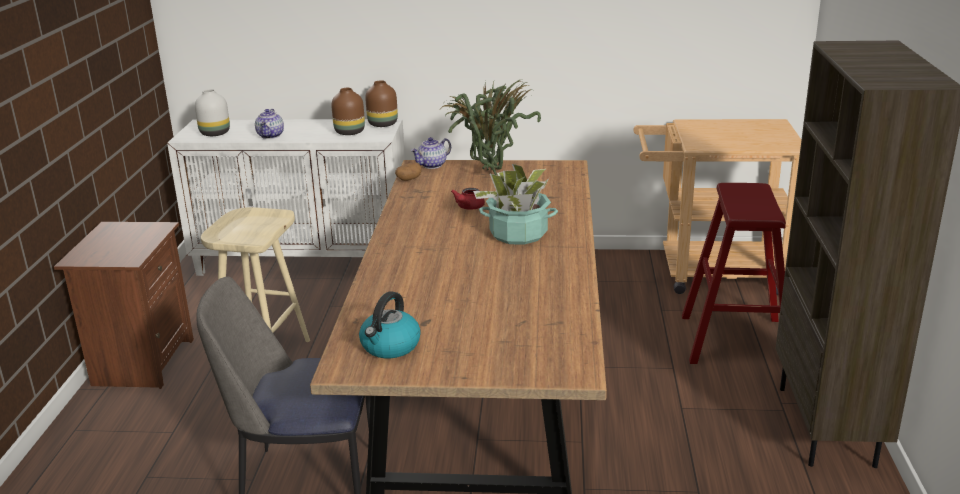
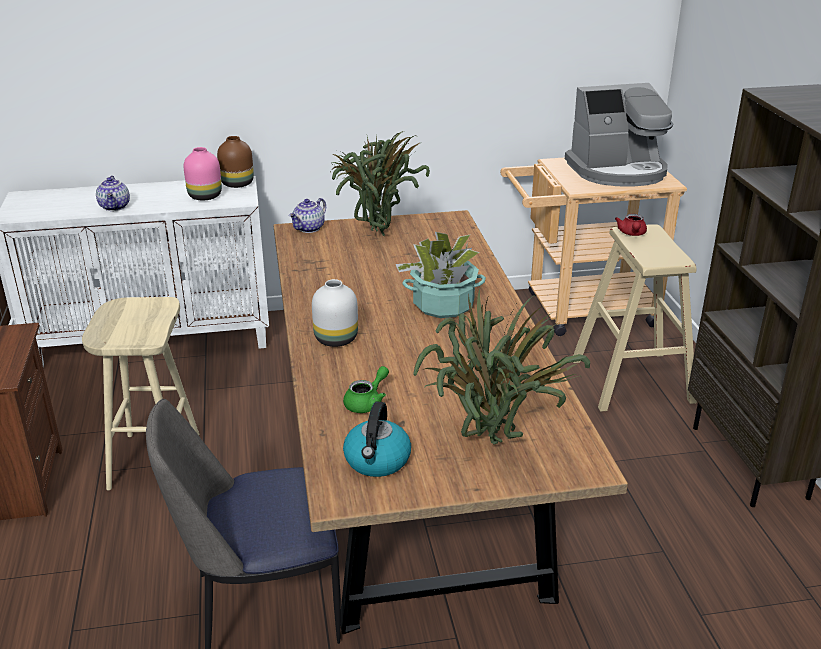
camera: 15 degrees left, 5 degrees up
white vase [195,89,230,136] -> white vase moved to [312,279,358,347]
brown vase [331,88,365,135] -> pink vase [184,147,222,200]
potato [395,162,422,181] -> none
red teapot [451,188,485,210] -> red teapot moved to [615,214,647,236]
red stool [682,183,786,364] -> beige stool [573,224,697,412]
none -> green teapot [343,366,389,413]
none -> potted plant [413,289,590,444]
none -> coffee machine [565,83,673,187]

